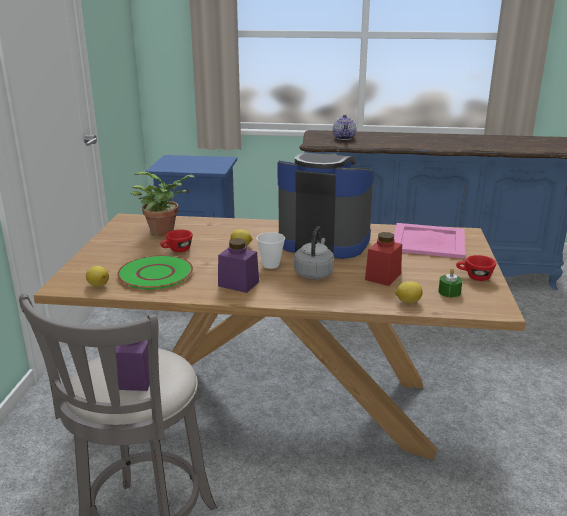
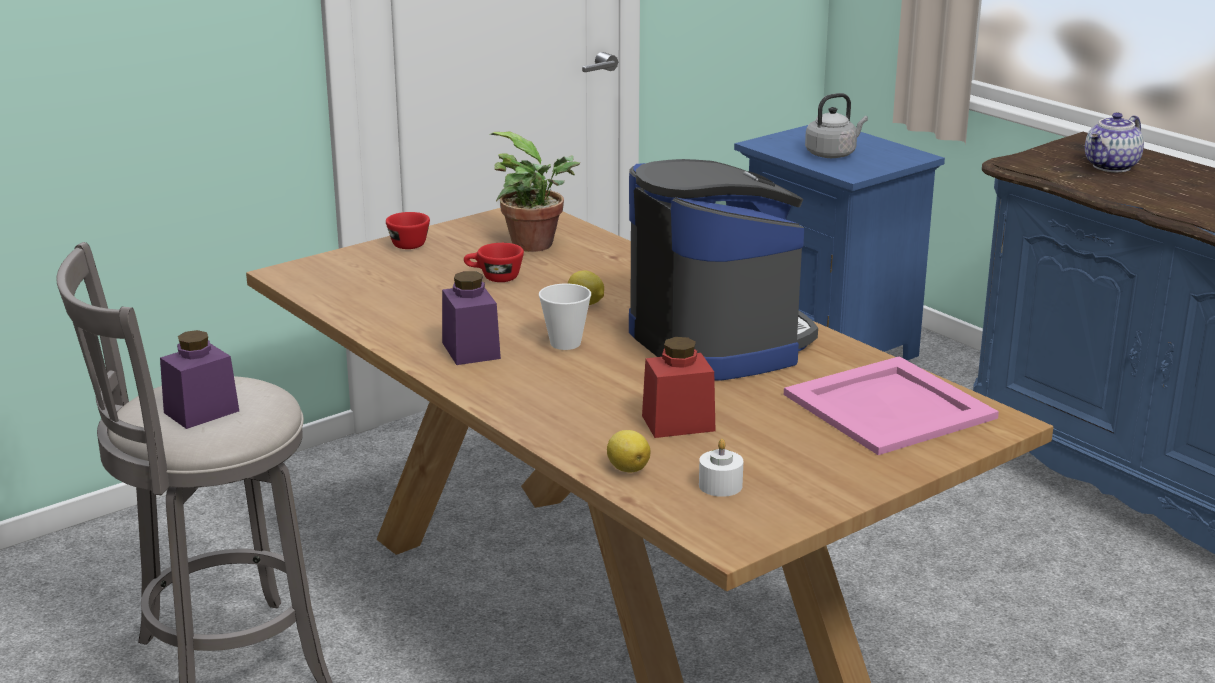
camera: 45 degrees right, 0 degrees up
lemon [86,266,109,287] -> none
green plate [117,255,193,289] -> none
grey kettle [294,226,334,279] -> grey kettle moved to [805,93,868,158]
green candle [438,268,463,297] -> white candle [699,439,743,497]
red cup [456,255,496,281] -> red cup moved to [386,212,430,249]

